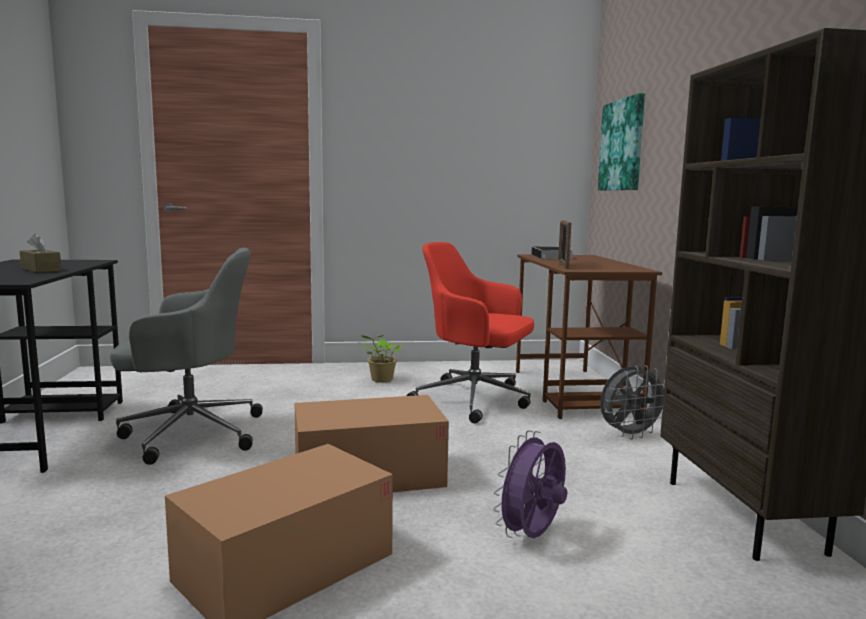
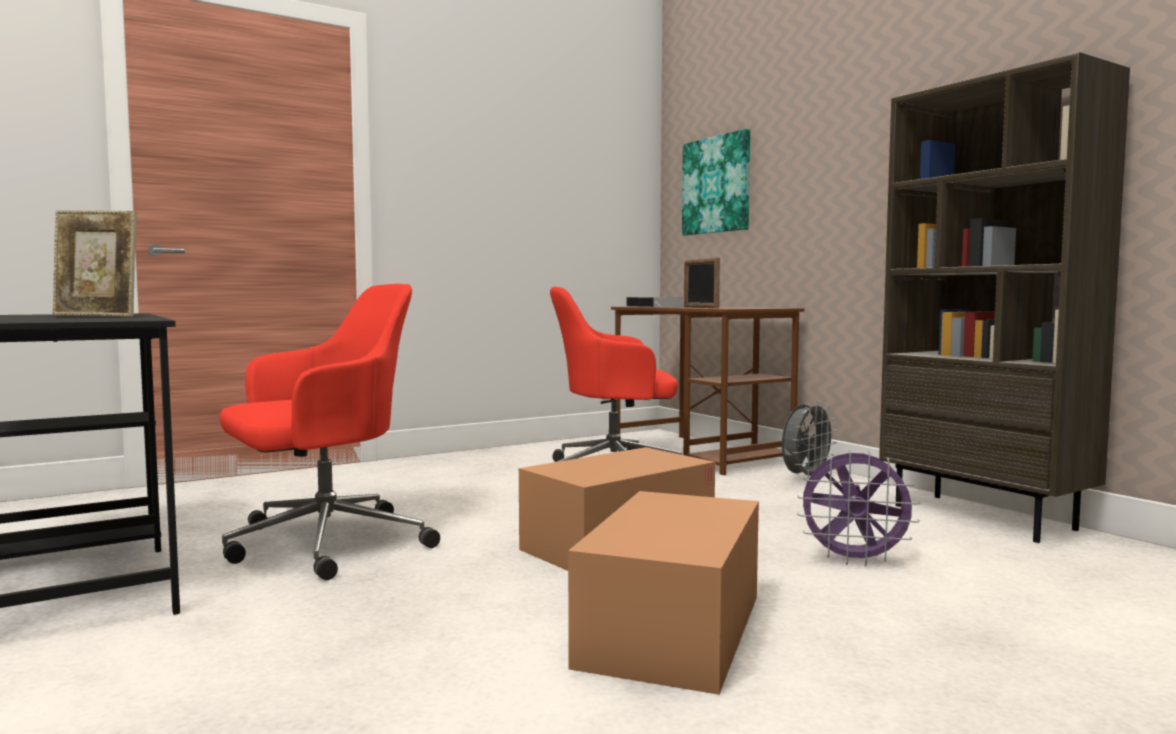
camera: 25 degrees left, 5 degrees down
brown tissue box [20,234,61,273] -> picture frame [53,210,137,317]
grey office chair [110,248,263,465] -> red office chair [220,284,440,580]
potted plant [359,335,402,383] -> none
purple fan [493,430,567,538] -> purple fan turned 90 degrees counterclockwise [797,450,920,566]

